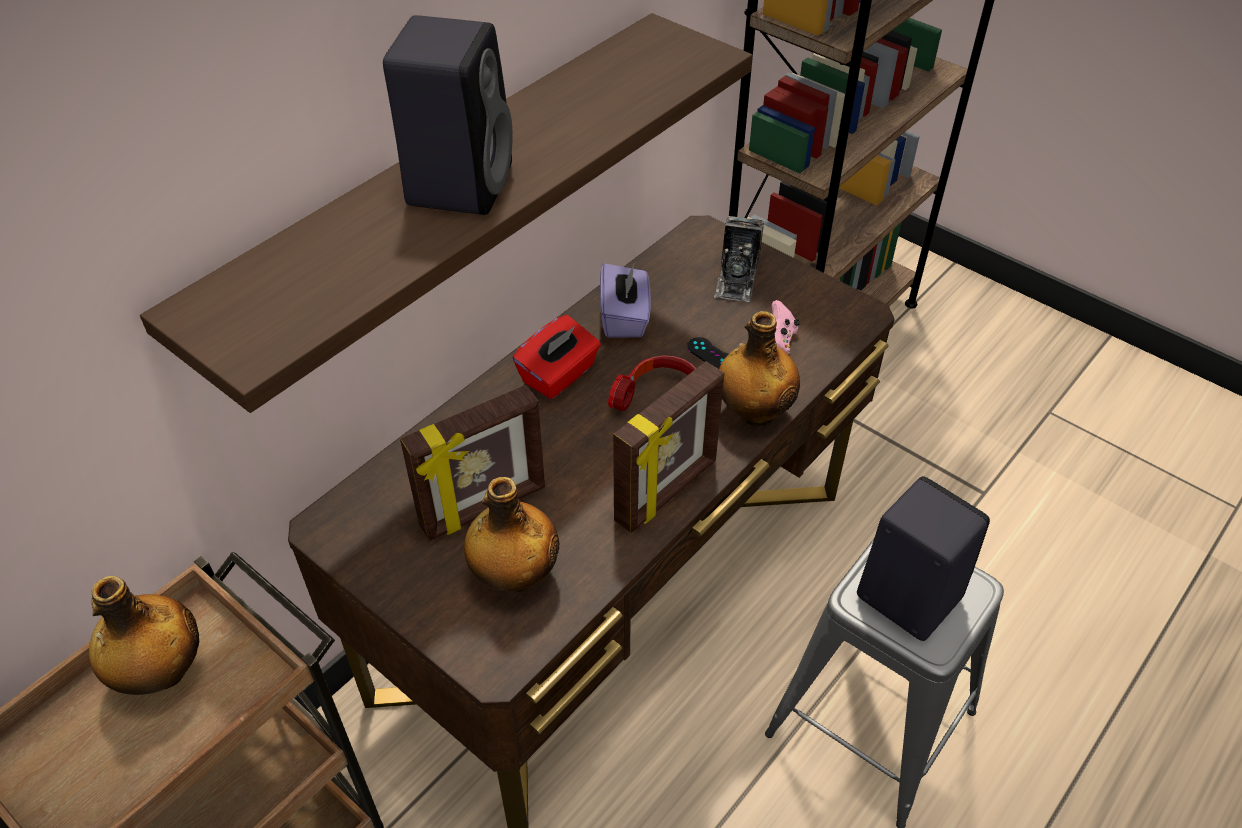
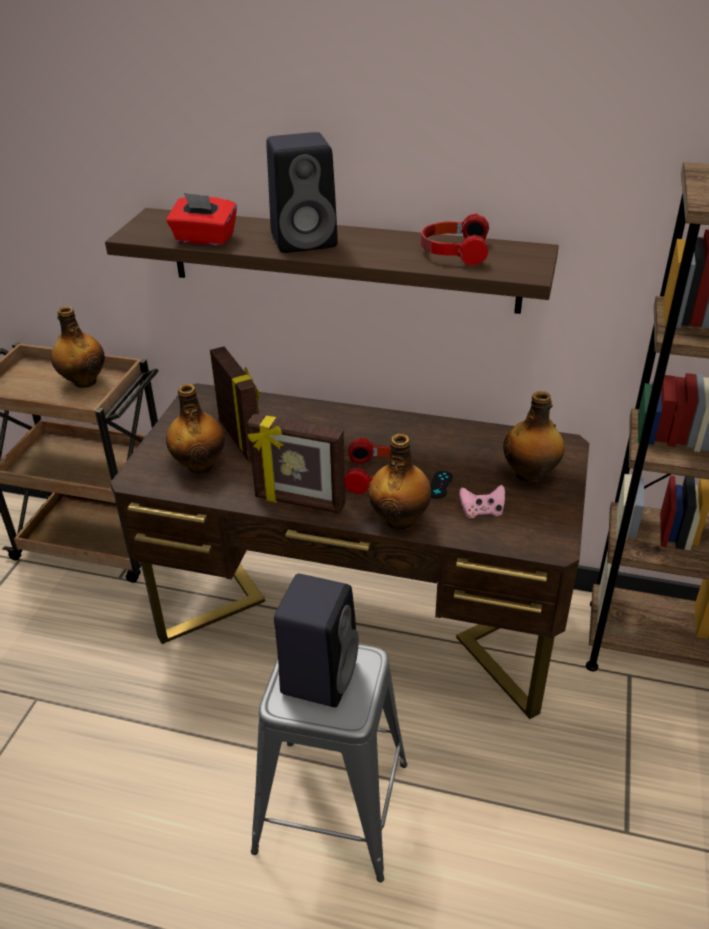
camera: 65 degrees right, 10 degrees down
picture frame [400,385,545,541] -> picture frame turned 150 degrees counterclockwise [210,346,260,462]
red tissue box [513,315,601,399] -> red tissue box moved to [166,193,237,246]
purple tissue box [600,263,651,338] -> none
camera [714,216,764,302] -> bottle [503,391,565,483]
none -> headphones [421,213,489,266]

